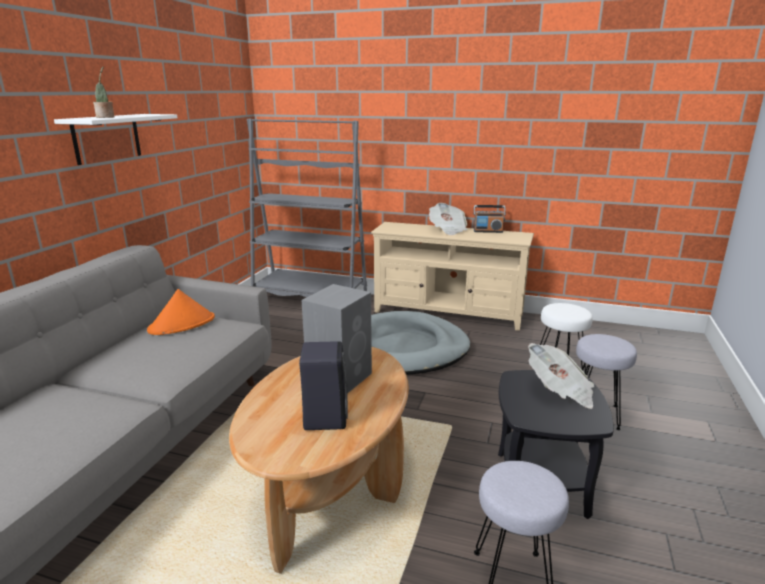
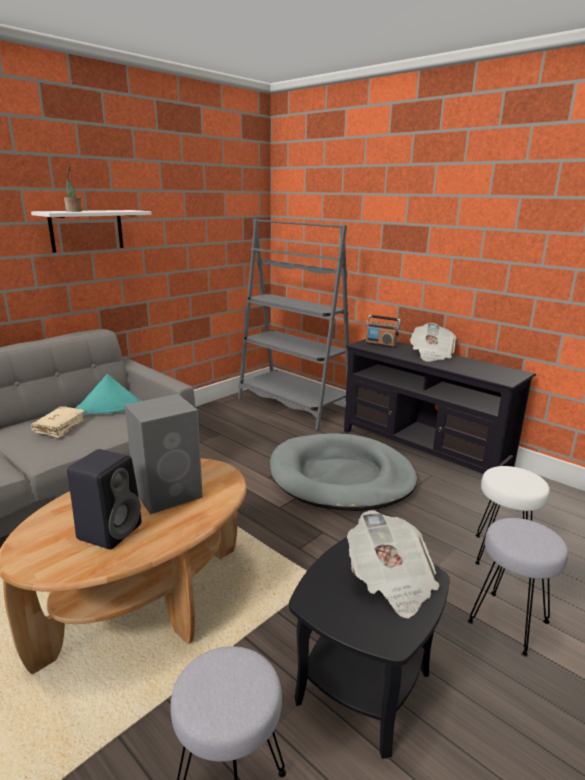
camera: 25 degrees right, 0 degrees up
orange hat [147,289,215,335] -> turquoise hat [76,374,142,414]
beige tv stand [371,222,534,331] -> black tv stand [344,339,536,474]
radio [473,205,506,233] -> radio moved to [365,315,401,348]
none -> beige book [31,406,85,438]

